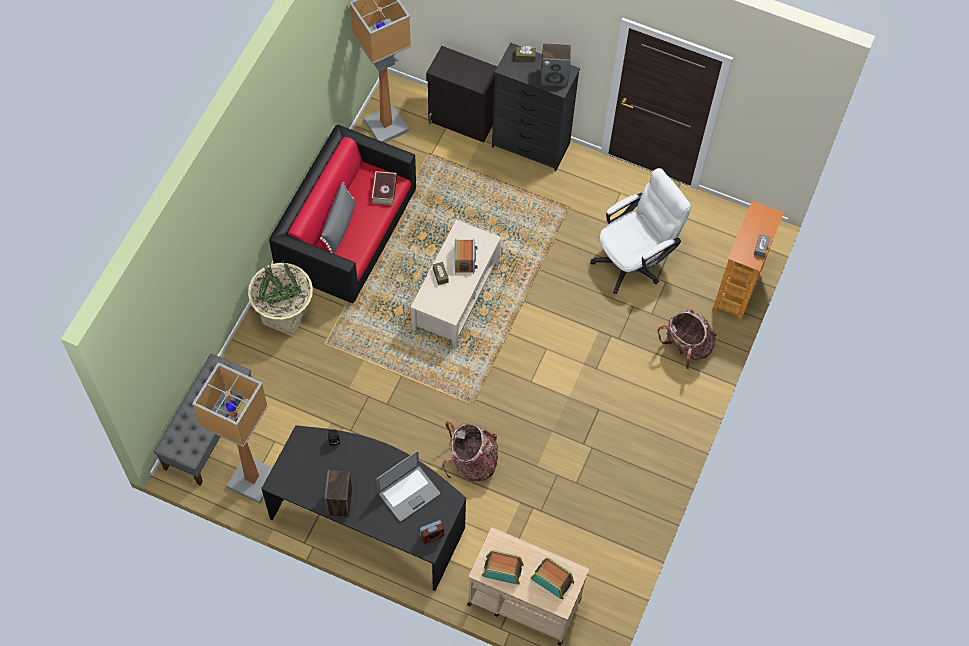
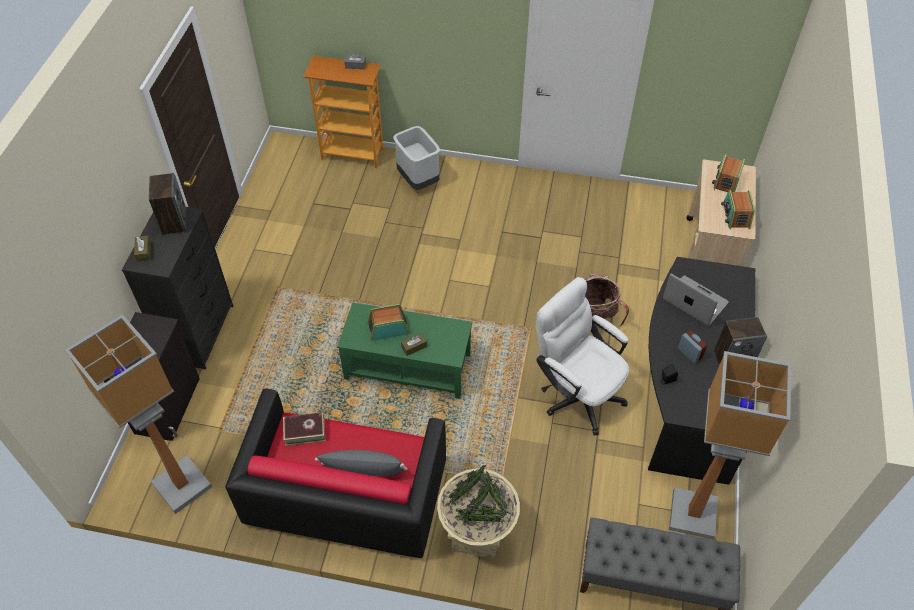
camera: 100 degrees left, 10 degrees down
beige coffee table [410,220,501,348] -> green coffee table [337,302,472,399]
alarm clock [420,520,444,544] -> alarm clock moved to [678,330,707,363]
white office chair [591,168,691,294] -> white office chair moved to [536,277,629,435]
backpack [658,309,717,370] -> grey trash can [393,126,440,190]

